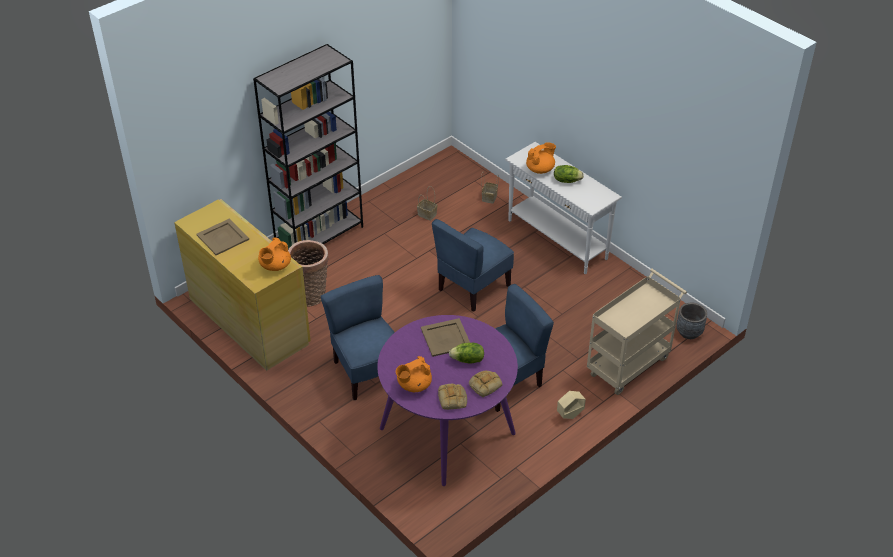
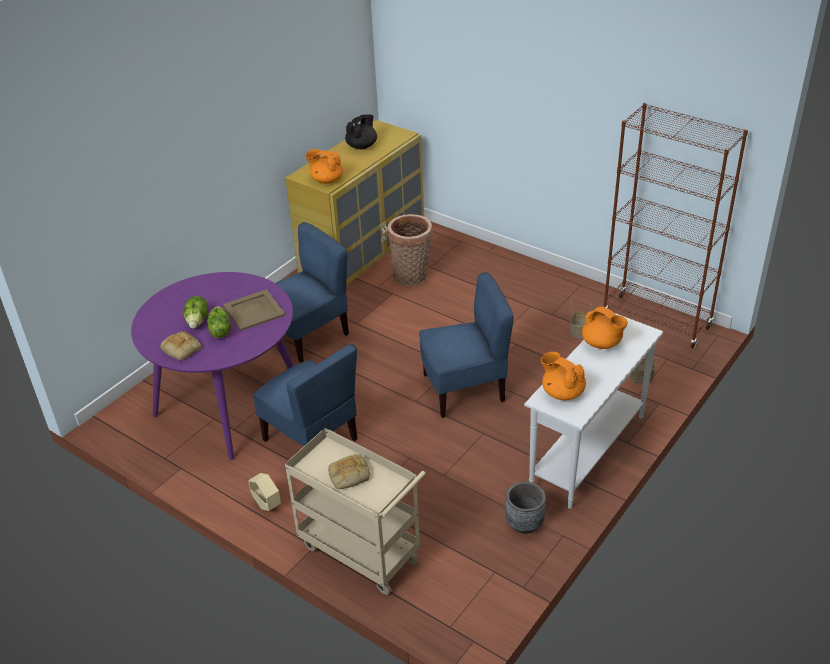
camera: 80 degrees right, 5 degrees down
beige tray [196,218,249,255] -> black teapot [345,114,377,149]
grey bookcase [253,44,363,249] -> none
orange teapot [396,356,432,392] -> orange teapot moved to [541,352,586,400]
blue chair [432,219,514,312] -> blue chair turned 135 degrees clockwise [419,272,514,418]
bread [438,384,467,410] -> bread moved to [328,454,370,489]
lettuce [554,165,584,183] -> lettuce moved to [184,296,207,328]
grey planter [676,303,707,339] -> grey planter moved to [505,482,546,534]
none -> brown bookcase [603,103,748,348]

